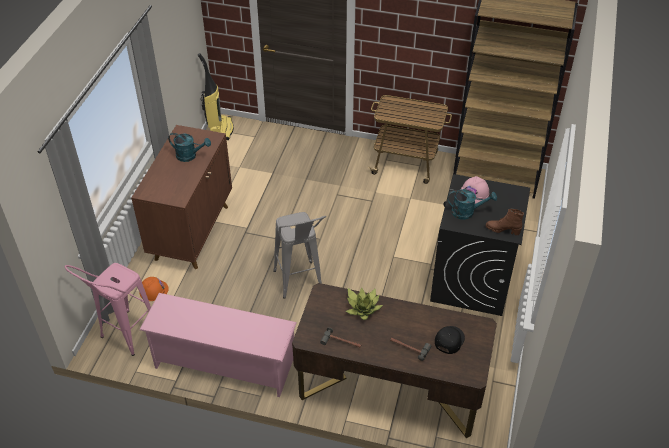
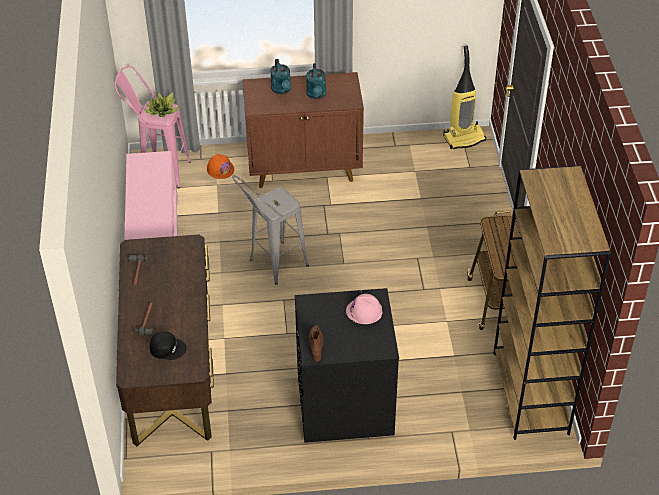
camera: 70 degrees right, 0 degrees up
potted plant [346,288,383,320] -> potted plant moved to [144,92,180,117]
turquoise watering can [448,189,497,220] -> turquoise watering can moved to [270,59,291,94]

